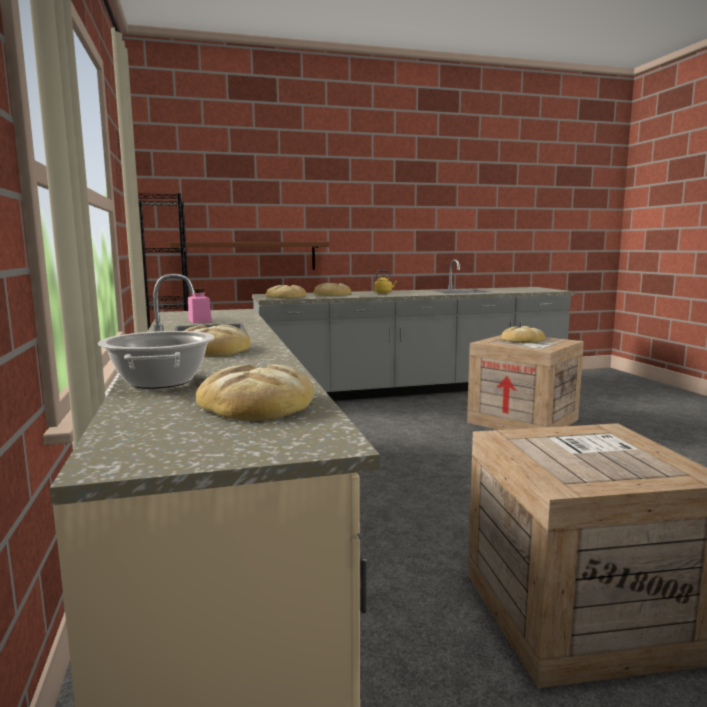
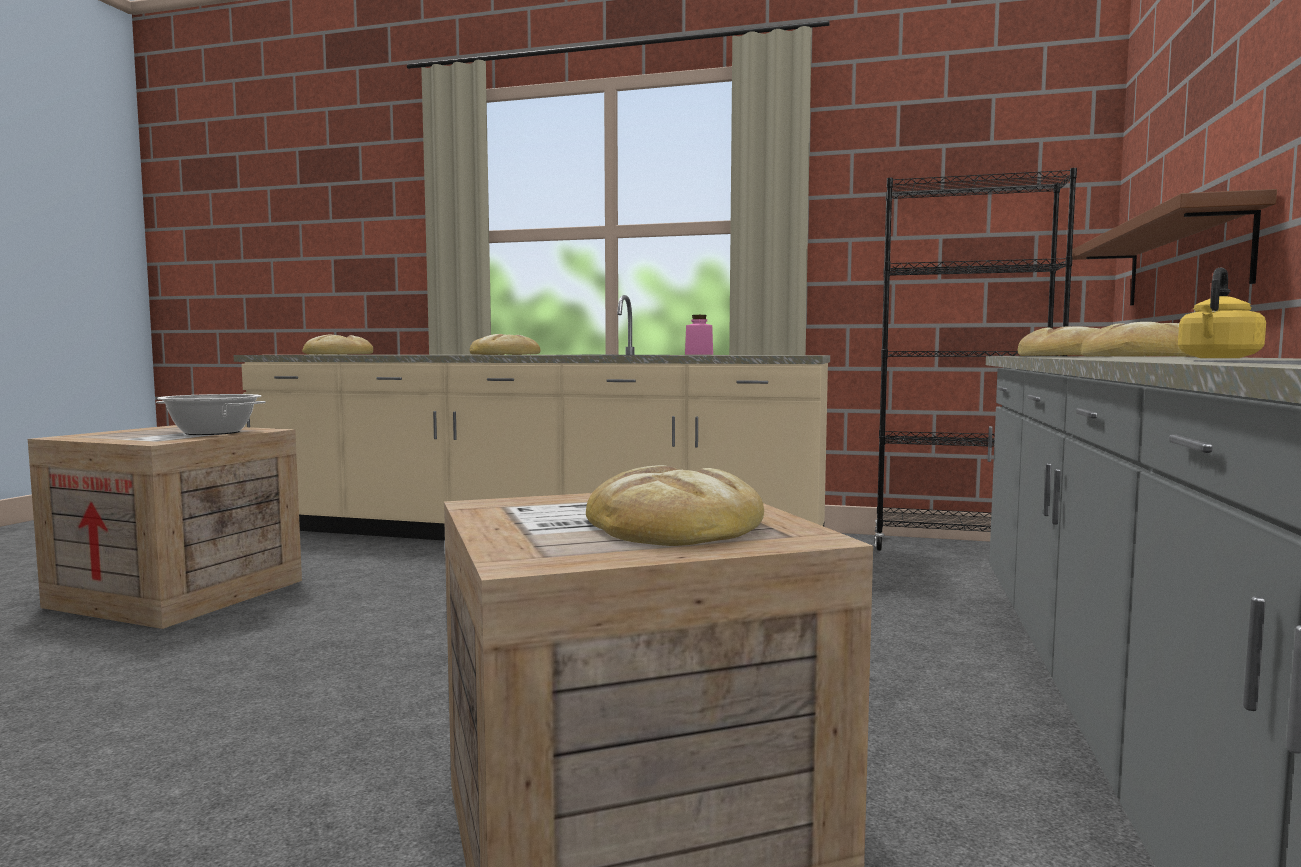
camera: 120 degrees right, 5 degrees down
cooking pot [98,331,214,389] -> cooking pot moved to [156,394,266,435]

